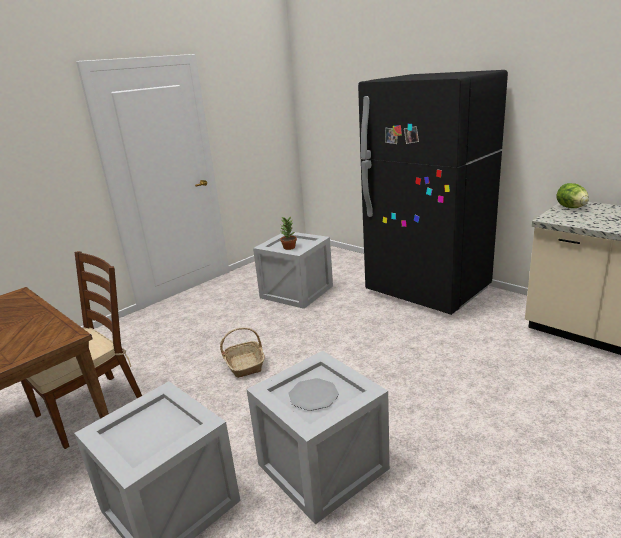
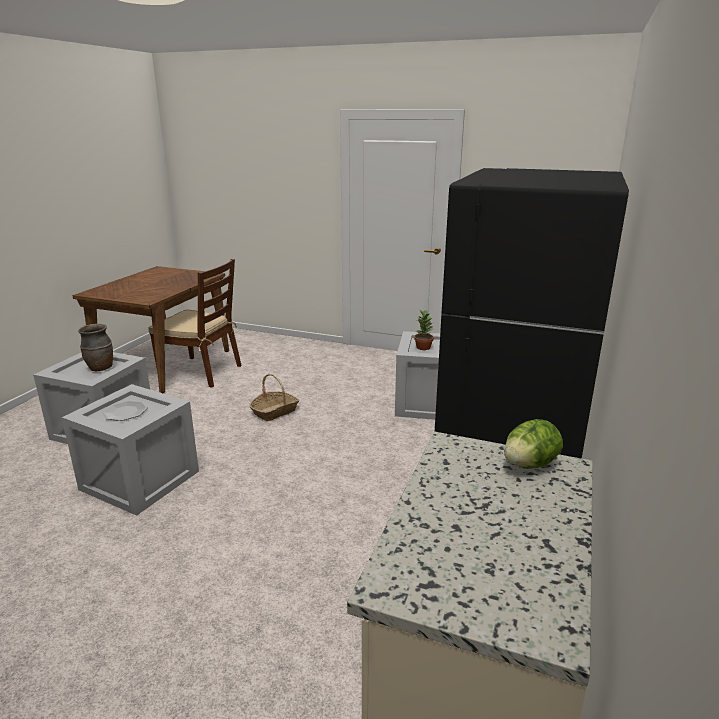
camera: 65 degrees right, 0 degrees up
none -> brown vase [78,324,113,372]

